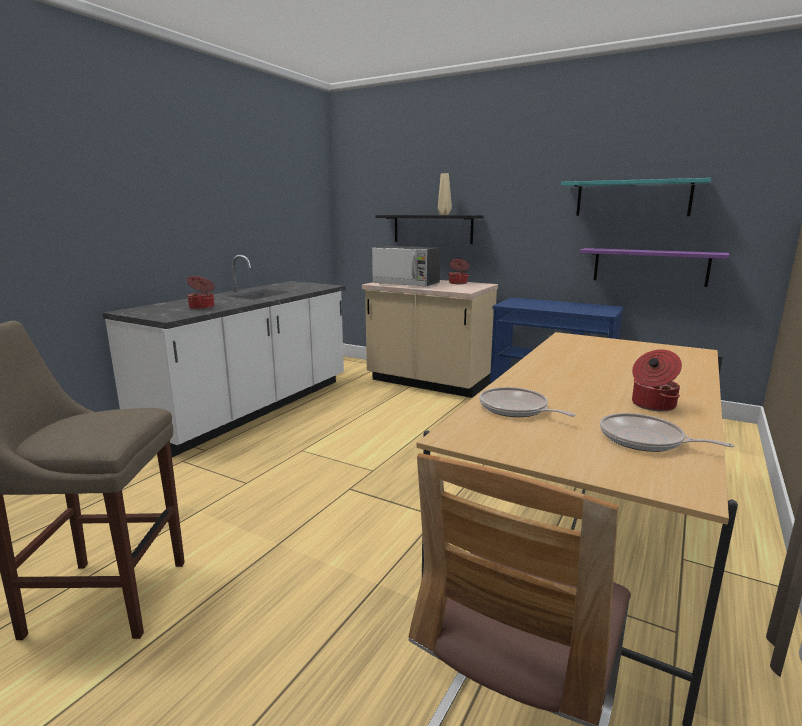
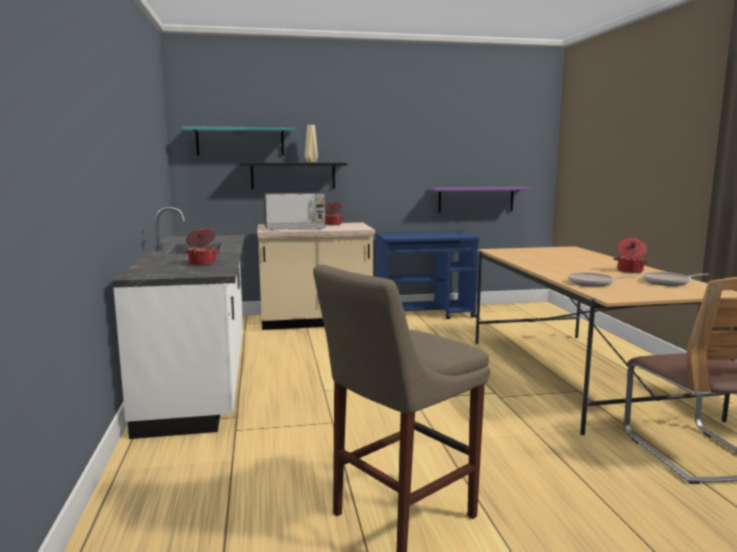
camera: 40 degrees left, 5 degrees down
turquoise shelf [561,178,711,216] -> turquoise shelf moved to [182,126,294,156]

